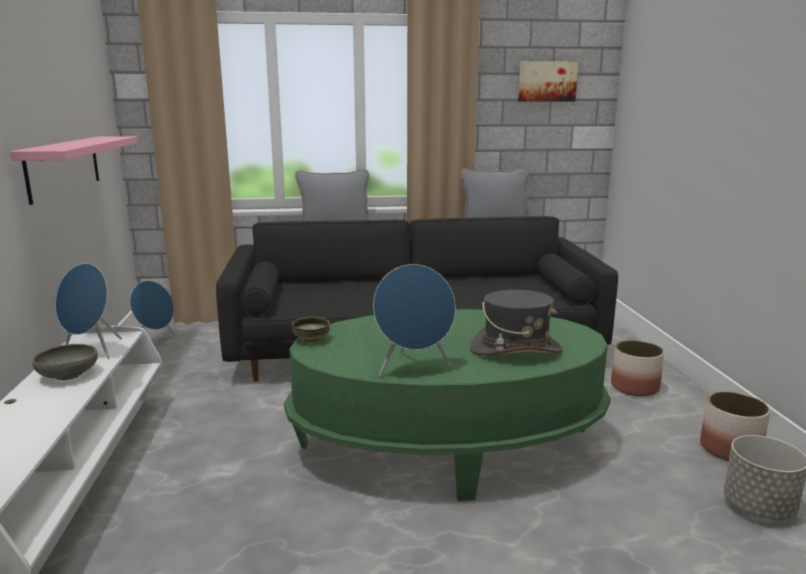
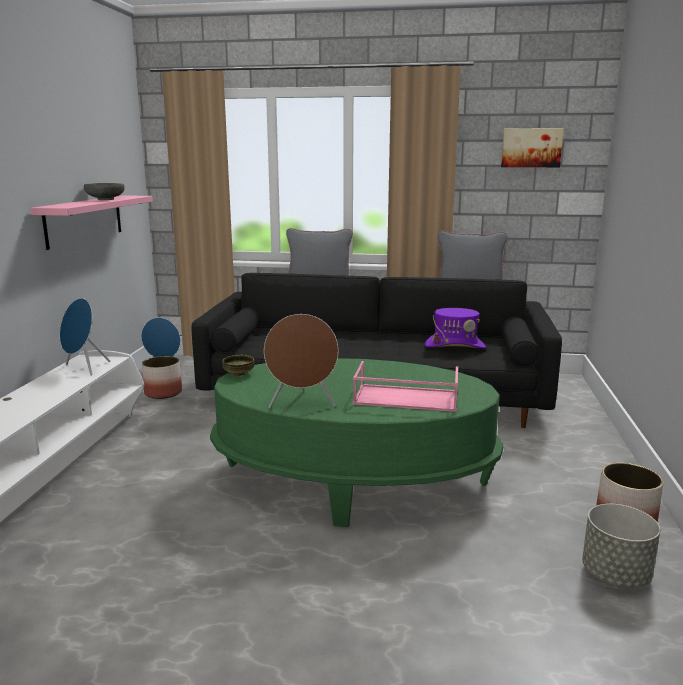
camera: 15 degrees right, 0 degrees up
grey bowl [32,344,98,380] -> grey bowl moved to [84,183,125,200]
blue speaker [373,264,456,377] -> brown speaker [264,314,339,408]
grey hat [470,290,563,355] -> pink tray [353,361,458,412]
planter [611,340,664,396] -> planter moved to [142,356,182,399]
none -> purple hat [425,308,486,349]

